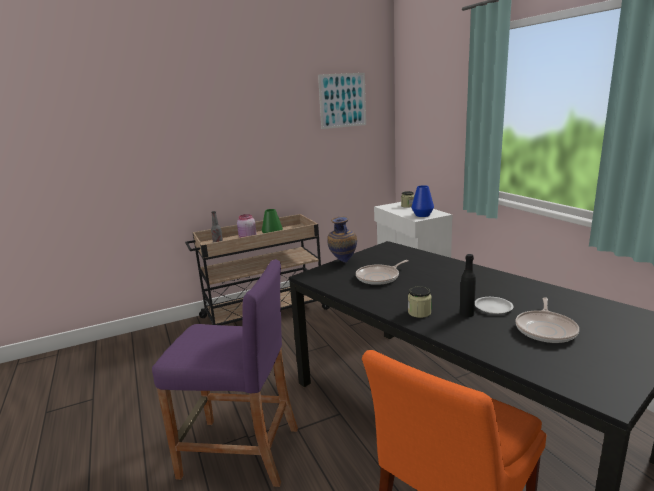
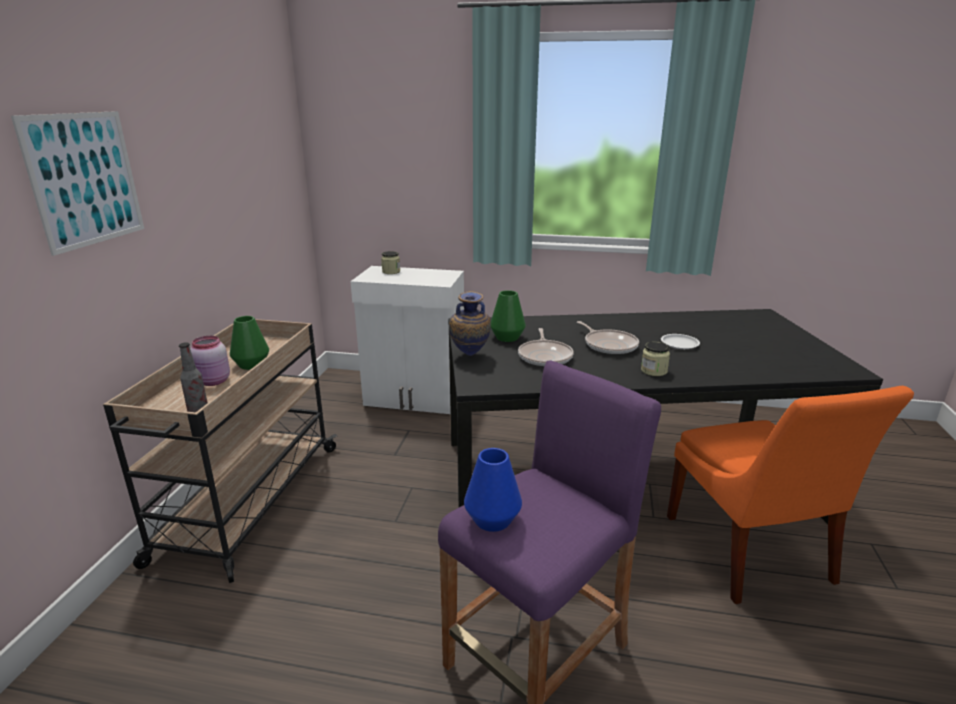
camera: 55 degrees left, 5 degrees up
picture [318,73,366,129] -> picture moved to [11,111,144,256]
blue vase [411,185,434,217] -> blue vase moved to [464,448,522,532]
black bottle [460,254,476,317] -> none
frying pan [515,297,579,343] -> frying pan moved to [577,321,639,355]
none -> green vase [491,290,526,342]

